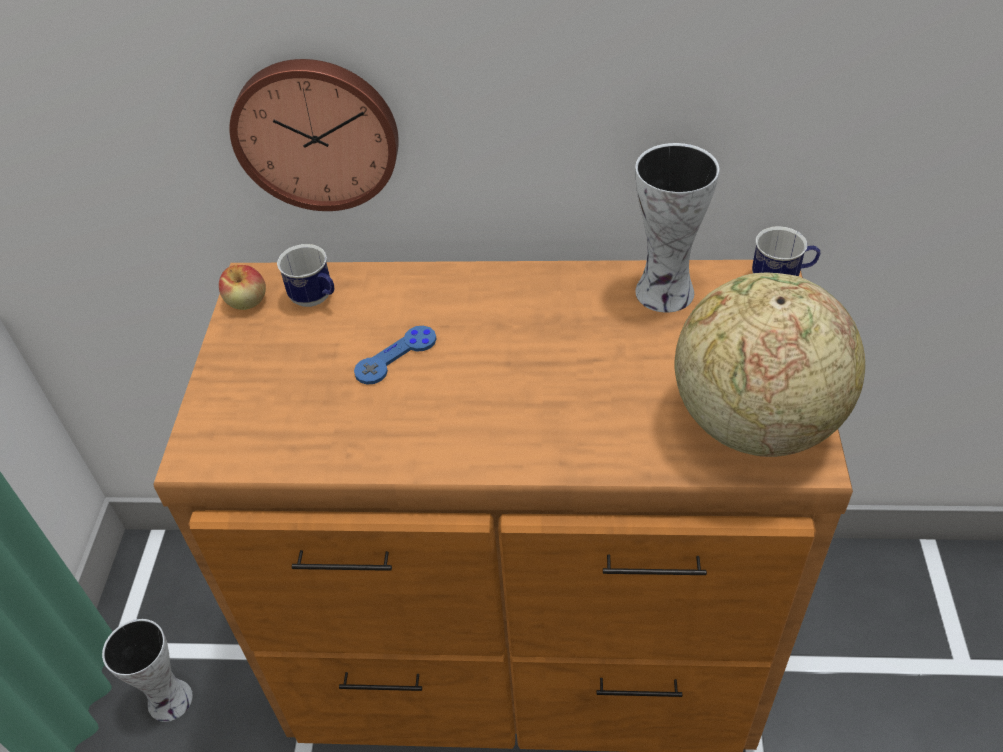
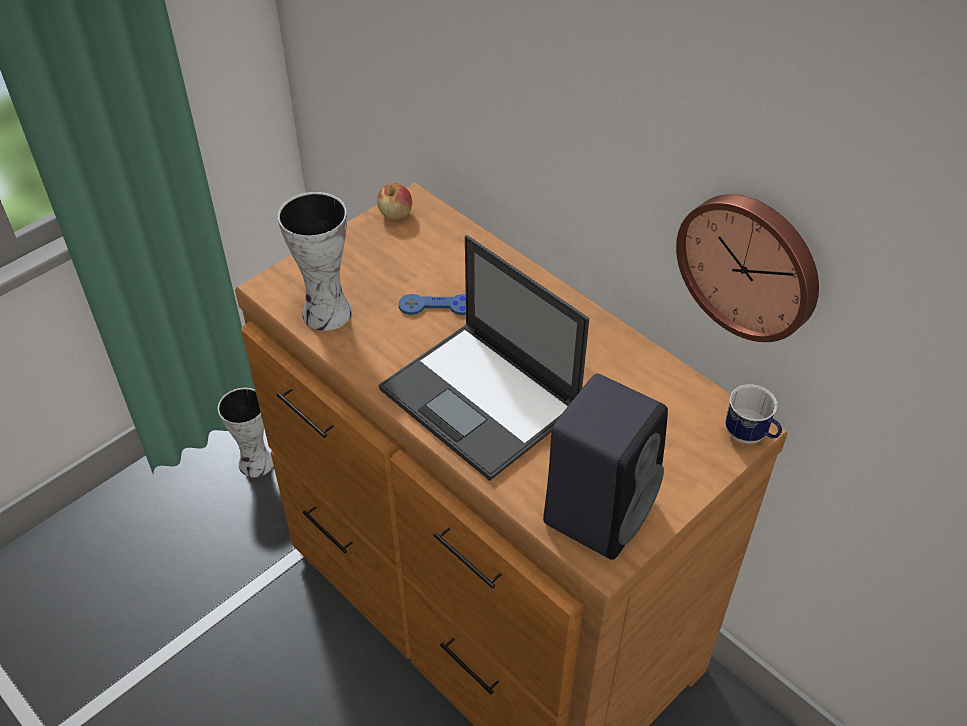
camera: 40 degrees right, 0 degrees up
wall clock [229,59,399,211] -> wall clock moved to [676,194,819,342]
mug [277,244,334,307] -> none
vase [635,143,719,312] -> vase moved to [278,192,352,331]
globe [674,272,865,457] -> black speaker [543,374,668,560]
none -> laptop [379,235,589,481]

